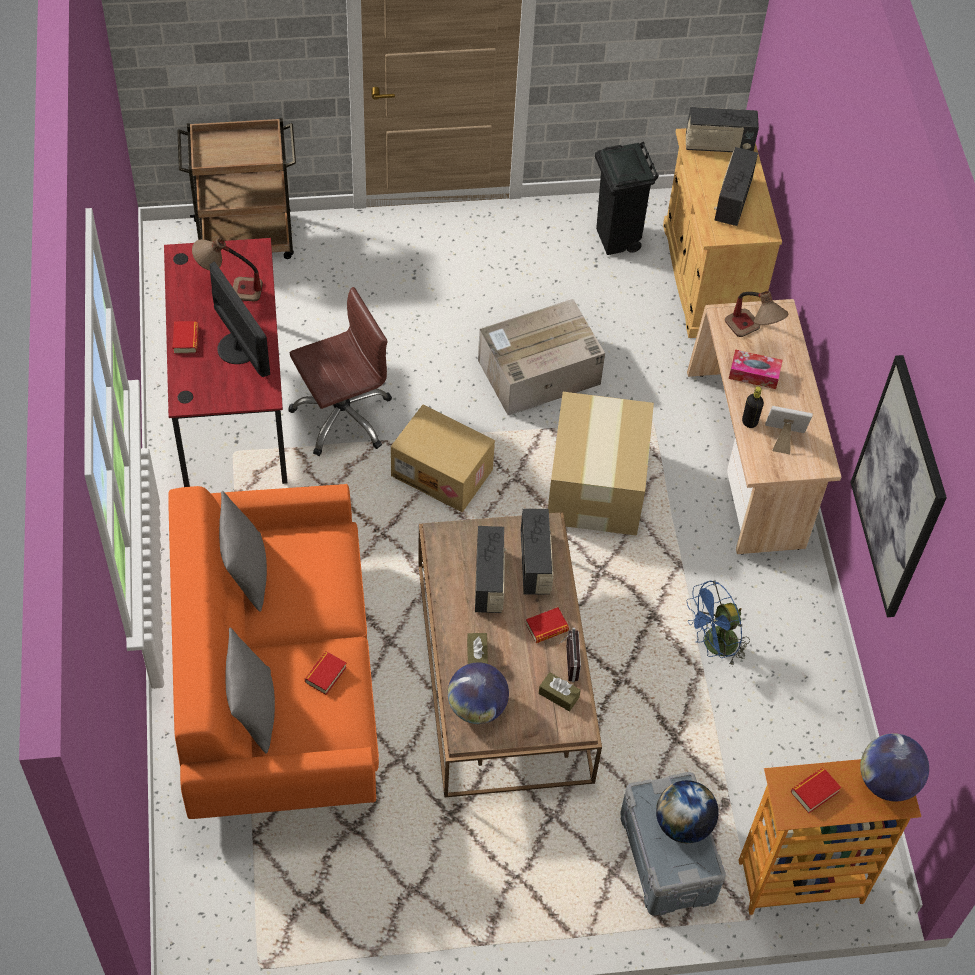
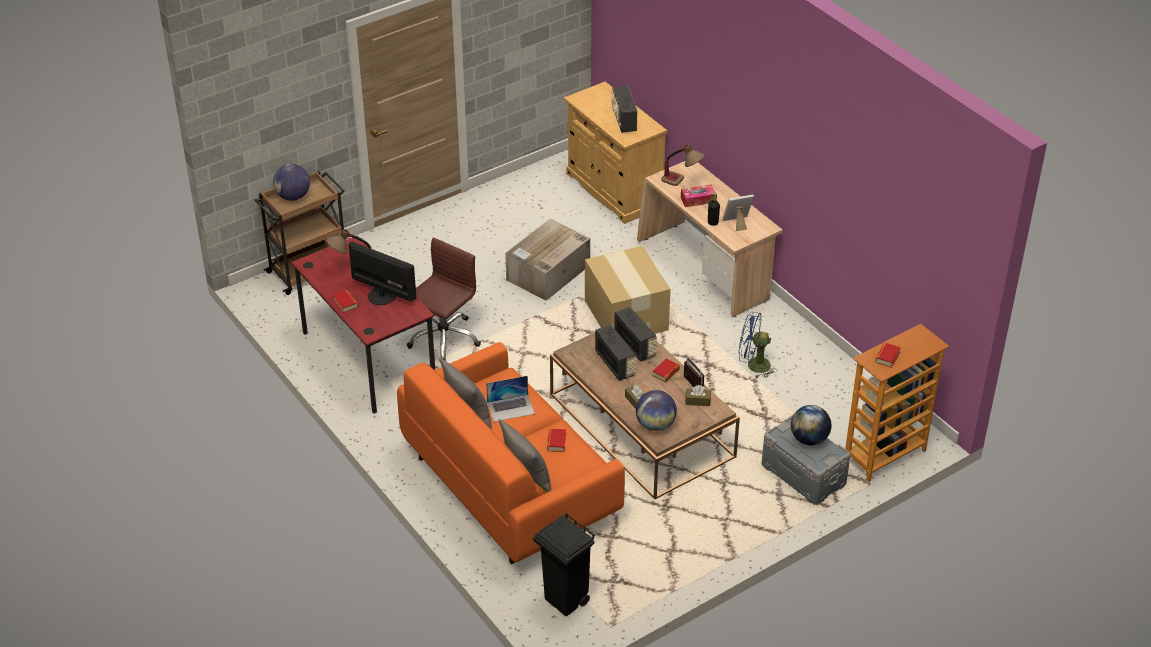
camera: 25 degrees left, 15 degrees down
cardboard box [391,405,495,512] -> none
black trash can [595,142,659,255] -> black trash can moved to [533,513,595,616]
radio [686,107,759,152] -> none
blue fan [687,580,750,666] -> blue fan turned 60 degrees clockwise [739,312,777,378]
picture [850,355,947,617] -> none
globe [860,733,929,801] -> globe moved to [273,164,310,201]
none -> laptop [486,376,535,422]

